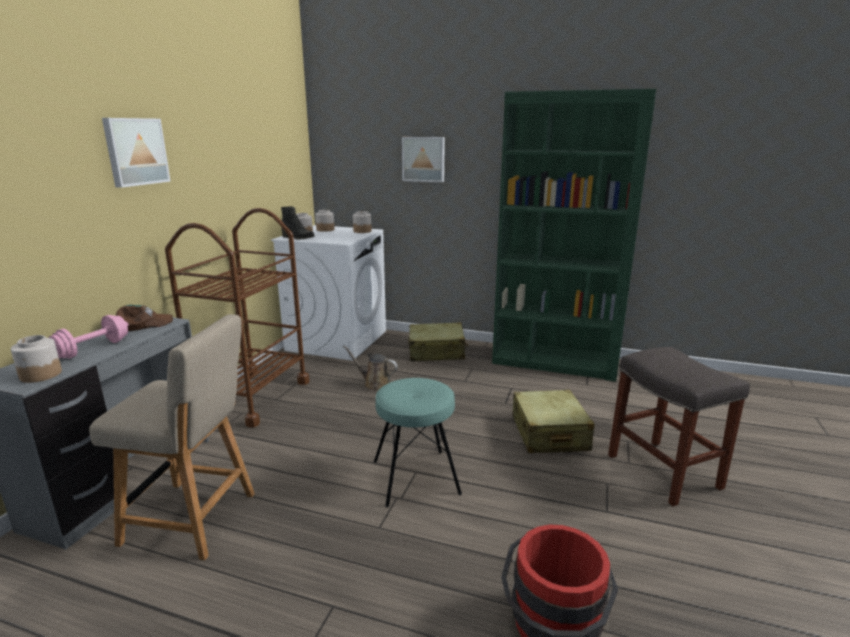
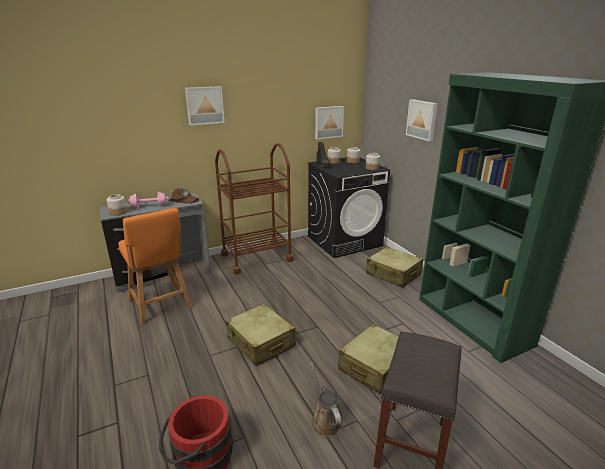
camera: 45 degrees right, 5 degrees up
beige chair [89,314,255,560] -> orange chair [118,208,192,325]
white washing machine [271,225,386,361] -> black washing machine [308,158,390,258]
brown watering can [343,345,398,391] -> brown watering can moved to [310,362,343,437]
turquoise stool [374,378,462,507] -> beige suitcase [226,304,296,366]
none -> picture [315,106,344,139]

